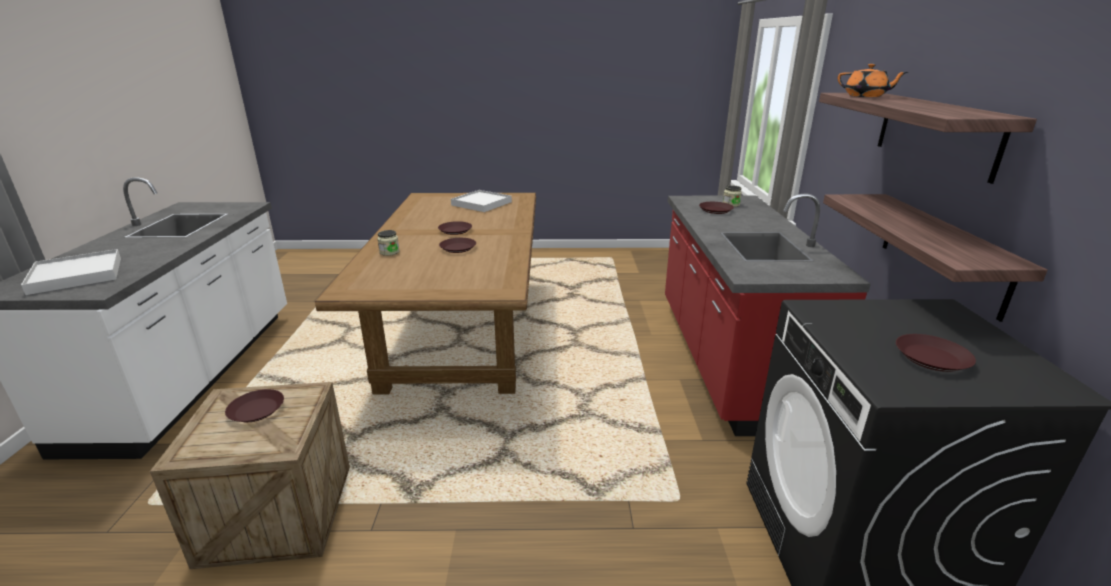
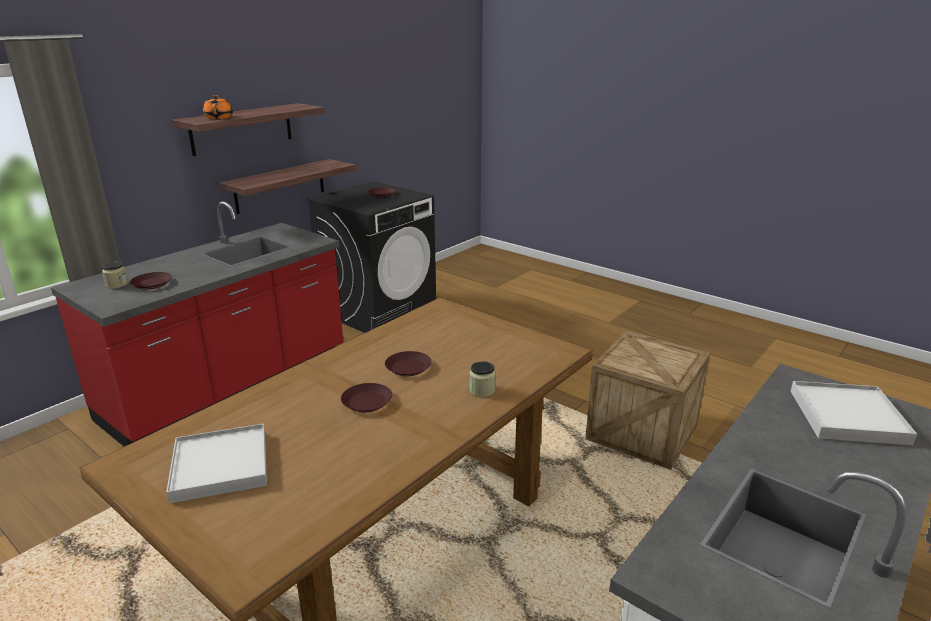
camera: 140 degrees left, 0 degrees up
brown plate [225,389,284,422] -> none

